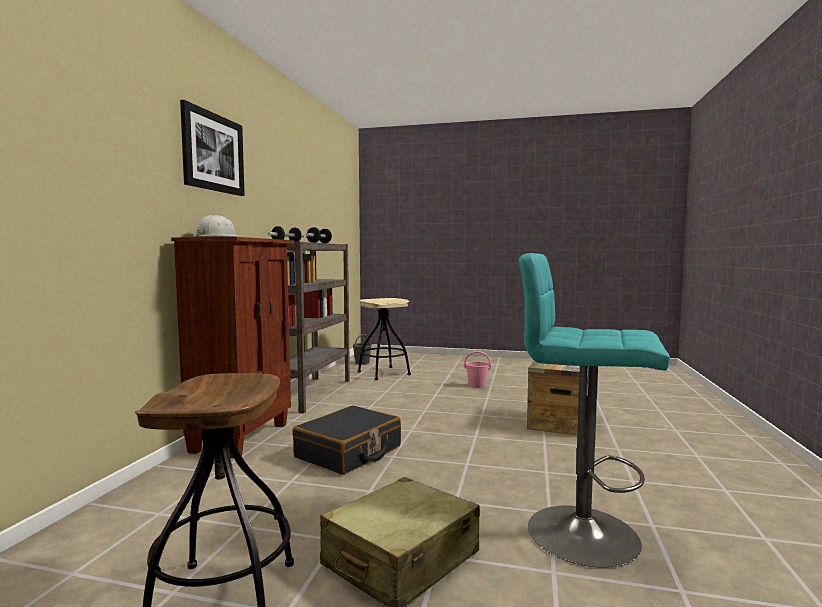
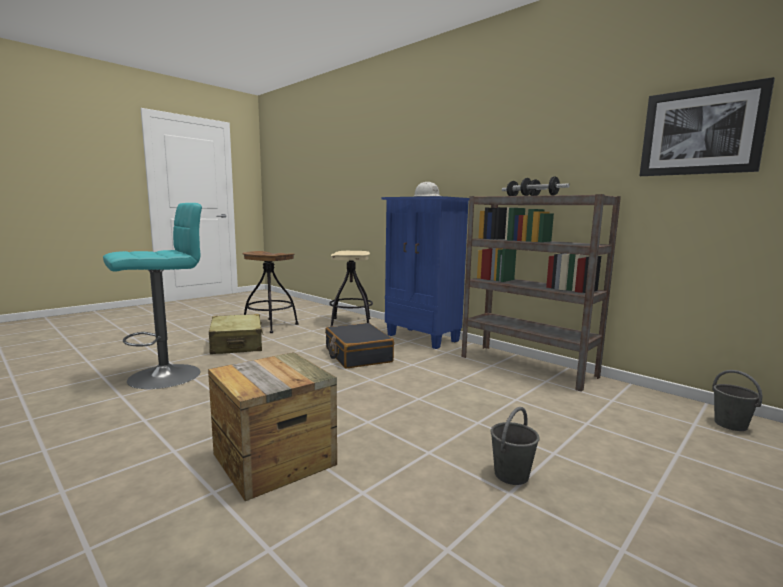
camera: 120 degrees right, 5 degrees up
brown cabinet [171,237,294,458] -> blue cabinet [382,196,469,349]
picture [180,100,245,196] -> picture moved to [639,77,775,176]
beige stool [358,298,411,380] -> beige stool moved to [329,251,373,327]
pink bucket [464,351,491,388] -> grey bucket [491,407,540,485]

